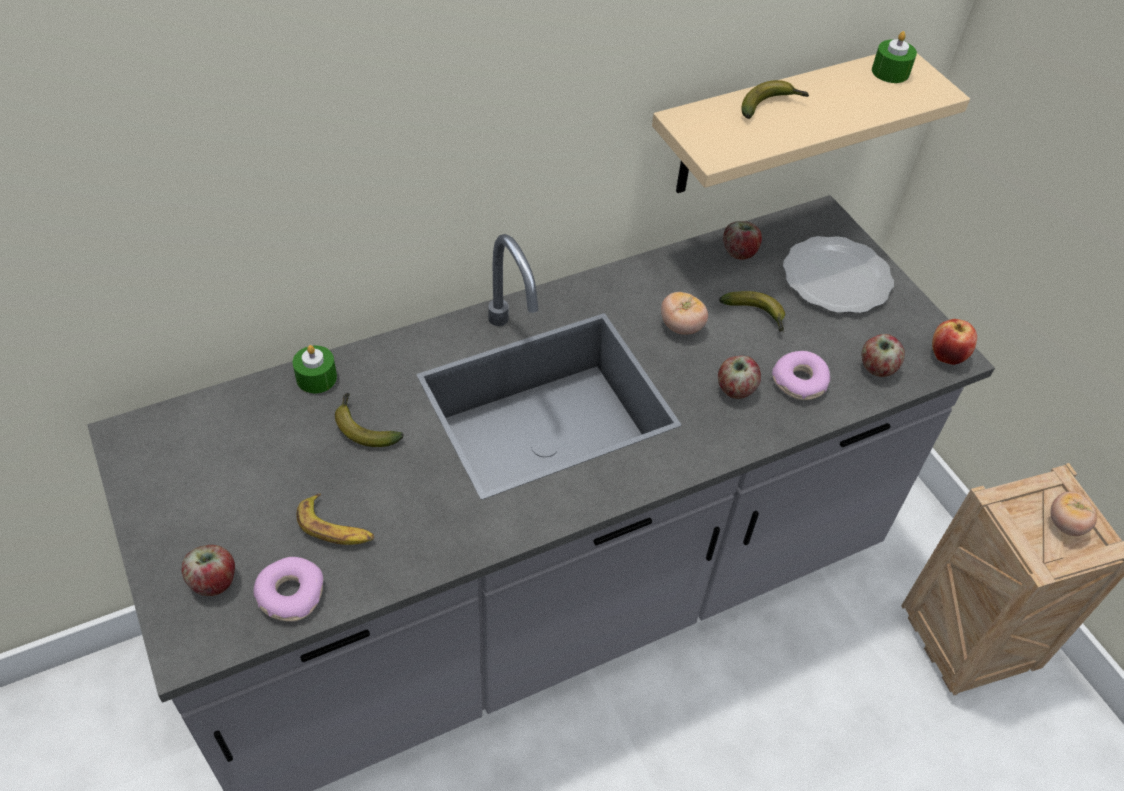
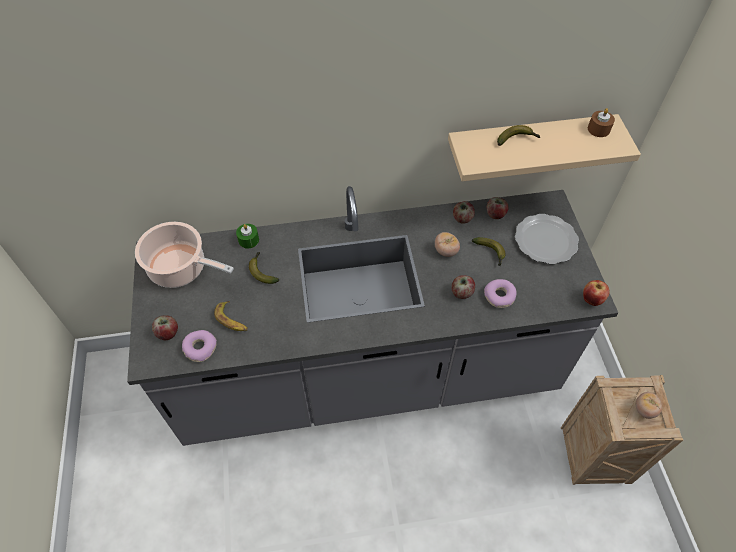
camera: 20 degrees right, 5 degrees up
apple [862,334,905,377] -> apple moved to [453,201,475,224]
green candle [872,31,917,83] -> brown candle [588,108,615,137]
none -> cooking pot [135,222,234,288]

